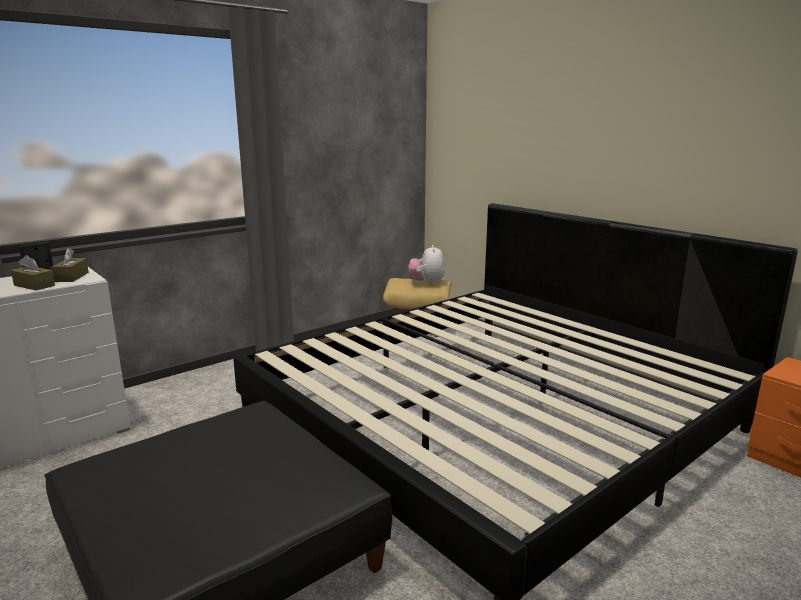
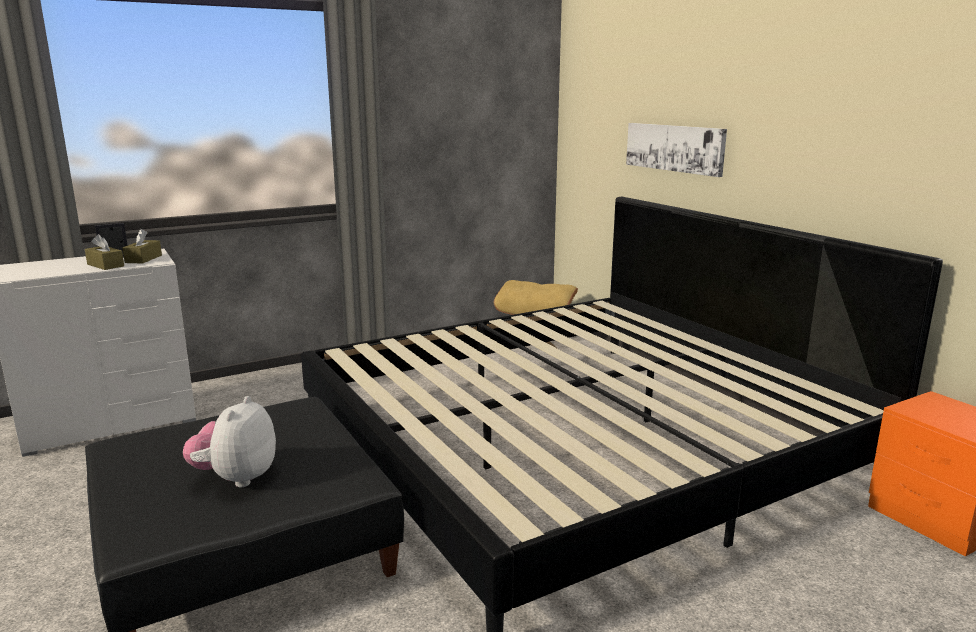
camera: 10 degrees right, 0 degrees up
plush toy [409,245,445,284] -> plush toy moved to [183,396,276,487]
none -> picture [626,123,727,177]

